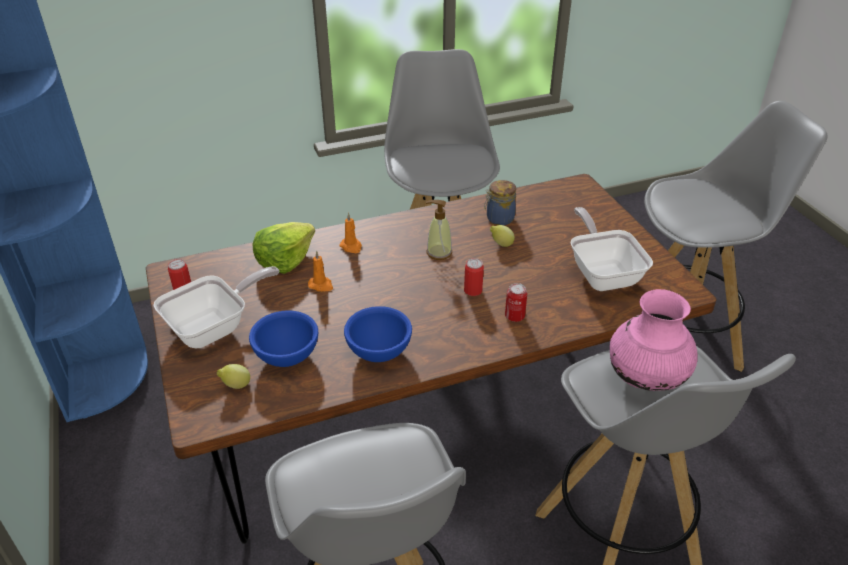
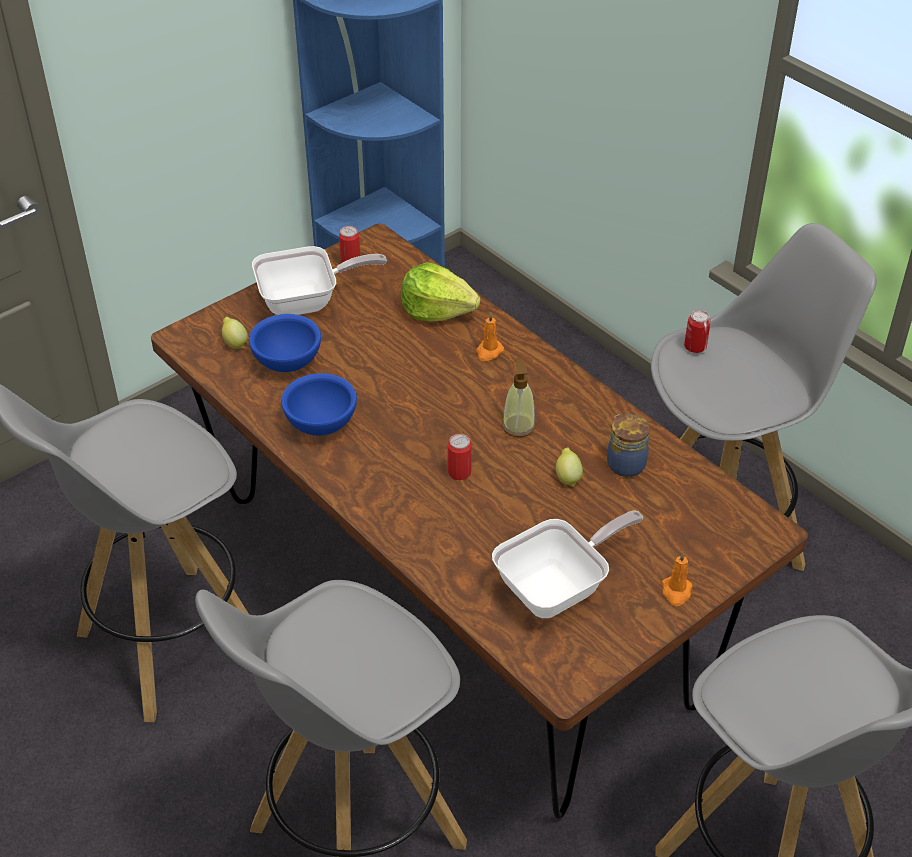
camera: 70 degrees right, 5 degrees up
frying pan [153,266,279,348] -> frying pan turned 45 degrees counterclockwise [252,246,387,315]
orange candle [308,251,333,292] -> orange candle moved to [662,552,693,606]
can [505,283,527,322] -> can moved to [684,310,711,353]
pink vase [610,289,698,391] -> none

